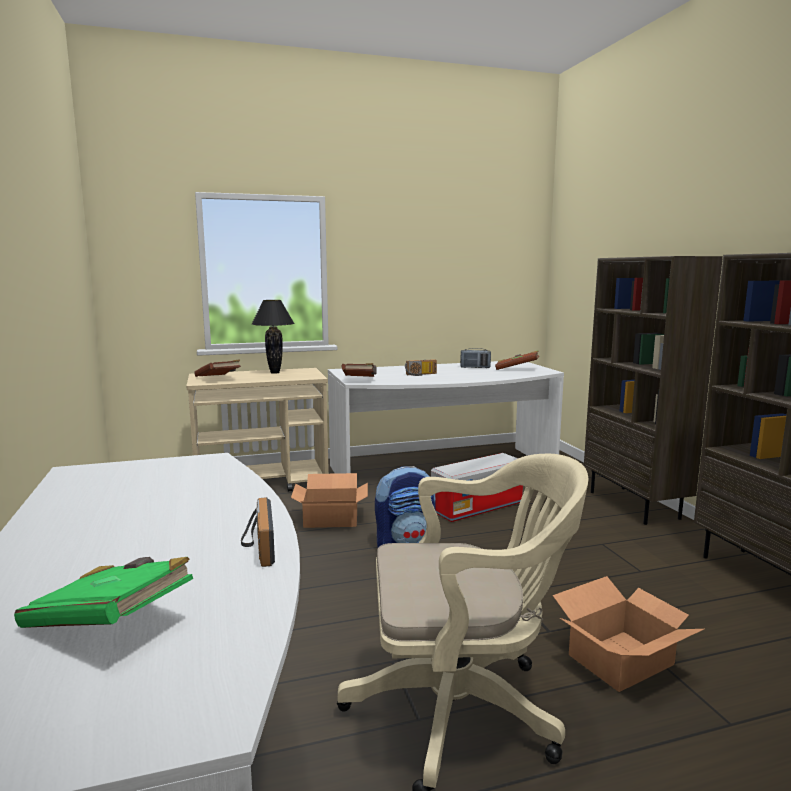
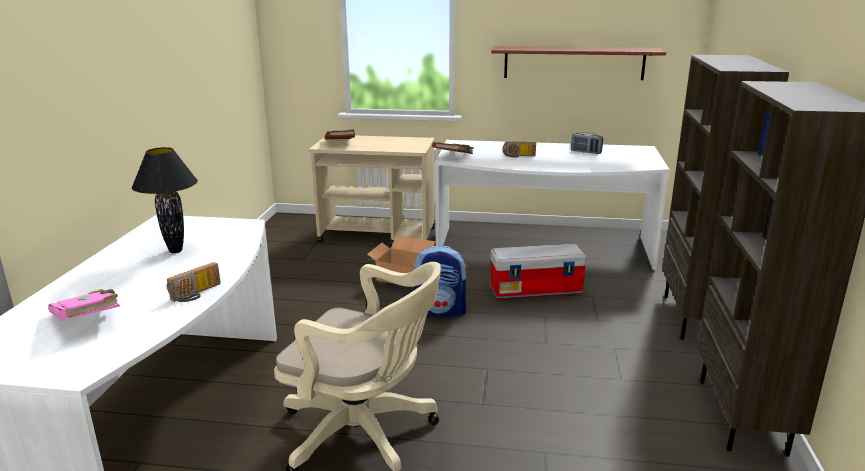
camera: 25 degrees right, 10 degrees up
green book [14,557,193,628] -> pink book [48,289,120,321]
radio [241,497,275,567] -> radio turned 150 degrees counterclockwise [166,262,221,302]
black table lamp [252,300,294,374] -> black table lamp moved to [132,147,198,253]
brown book [495,350,539,370] -> none
cardboard box [552,576,704,692] -> none
none -> brown shelf [491,46,666,80]

